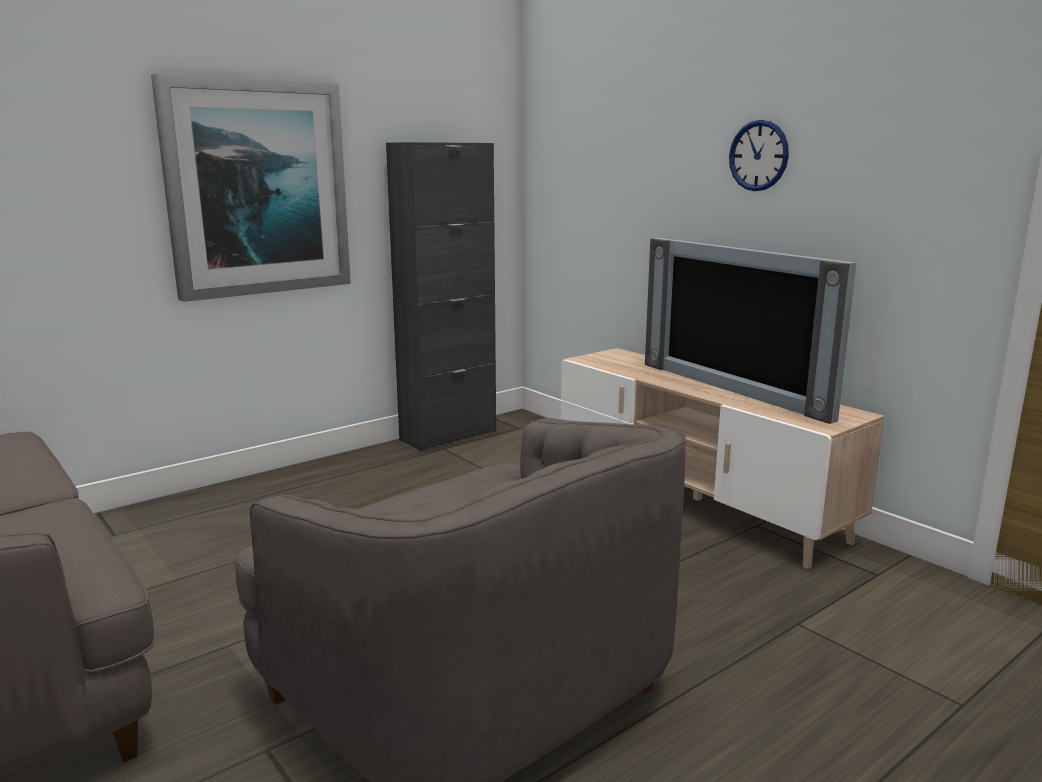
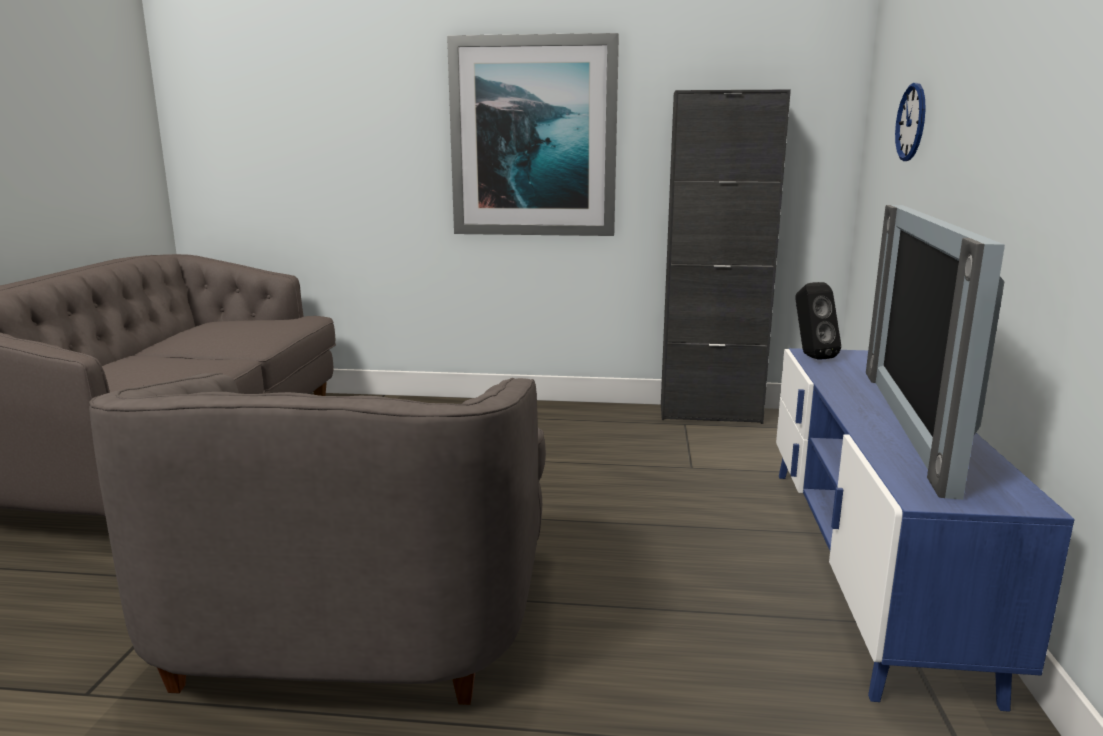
camera: 45 degrees right, 0 degrees up
beige tv stand [561,348,884,569] -> blue tv stand [776,348,1074,712]
wall clock [729,120,789,191] -> wall clock moved to [895,83,926,161]
none -> black speaker [795,282,841,360]

